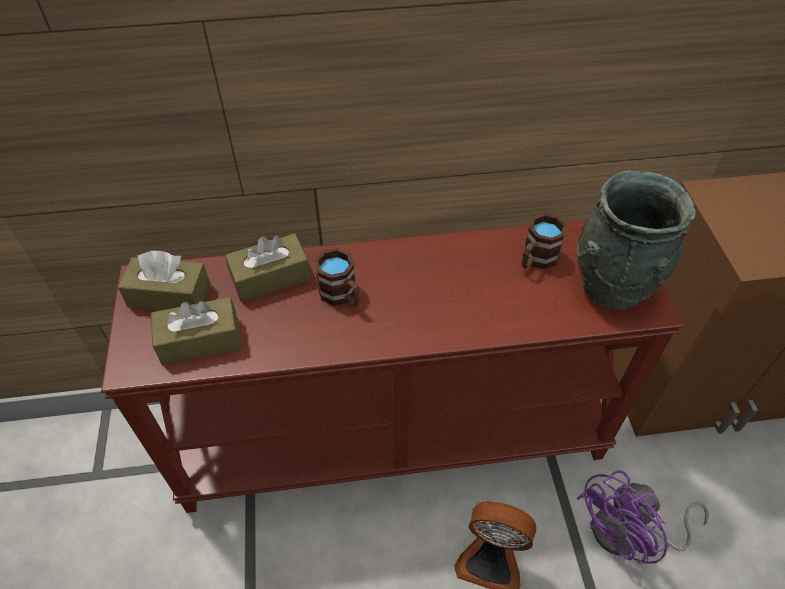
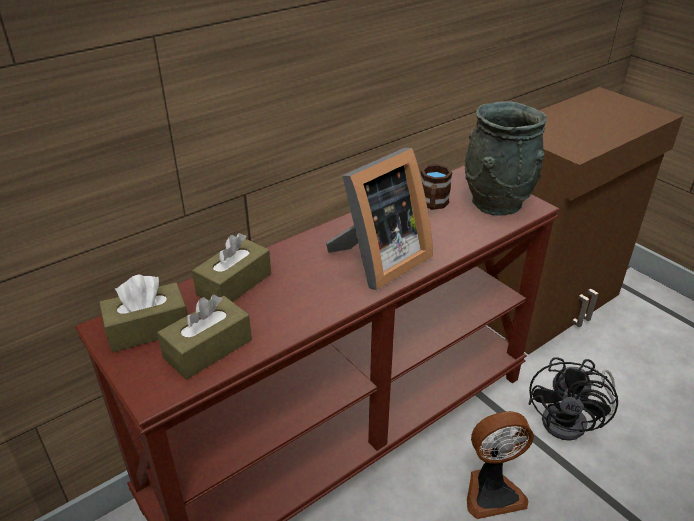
camera: 30 degrees left, 15 degrees down
brown mug [315,248,359,307] -> none
purple fan [577,470,709,564] -> black fan [528,357,618,441]
none -> picture frame [326,148,433,290]

